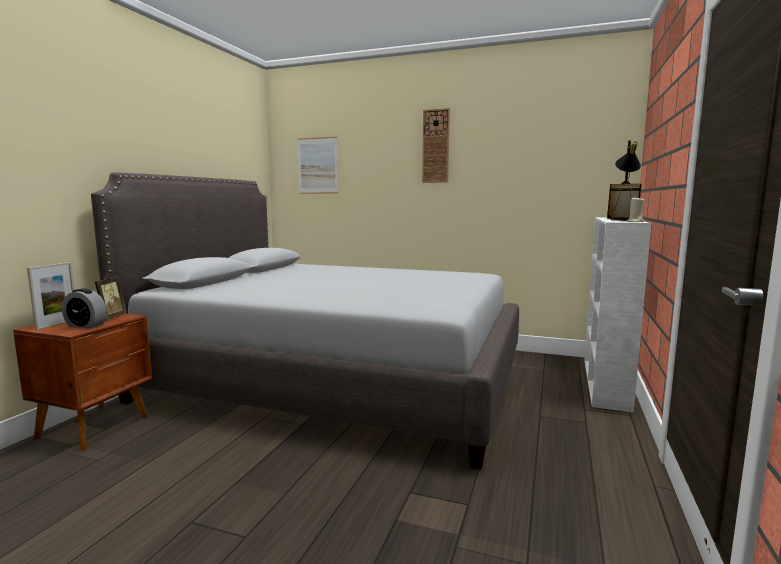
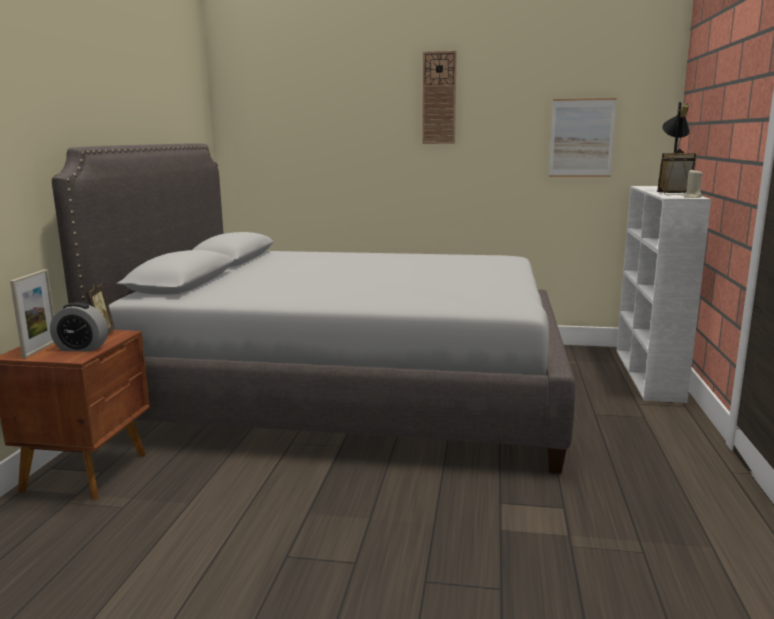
camera: 10 degrees left, 5 degrees up
picture [297,137,338,194] -> picture moved to [549,98,617,177]

